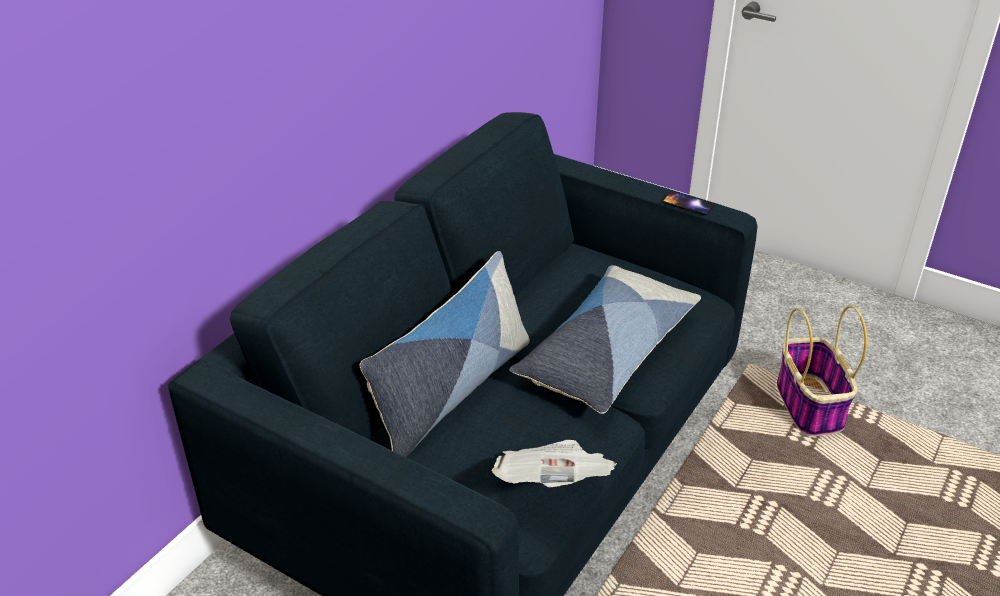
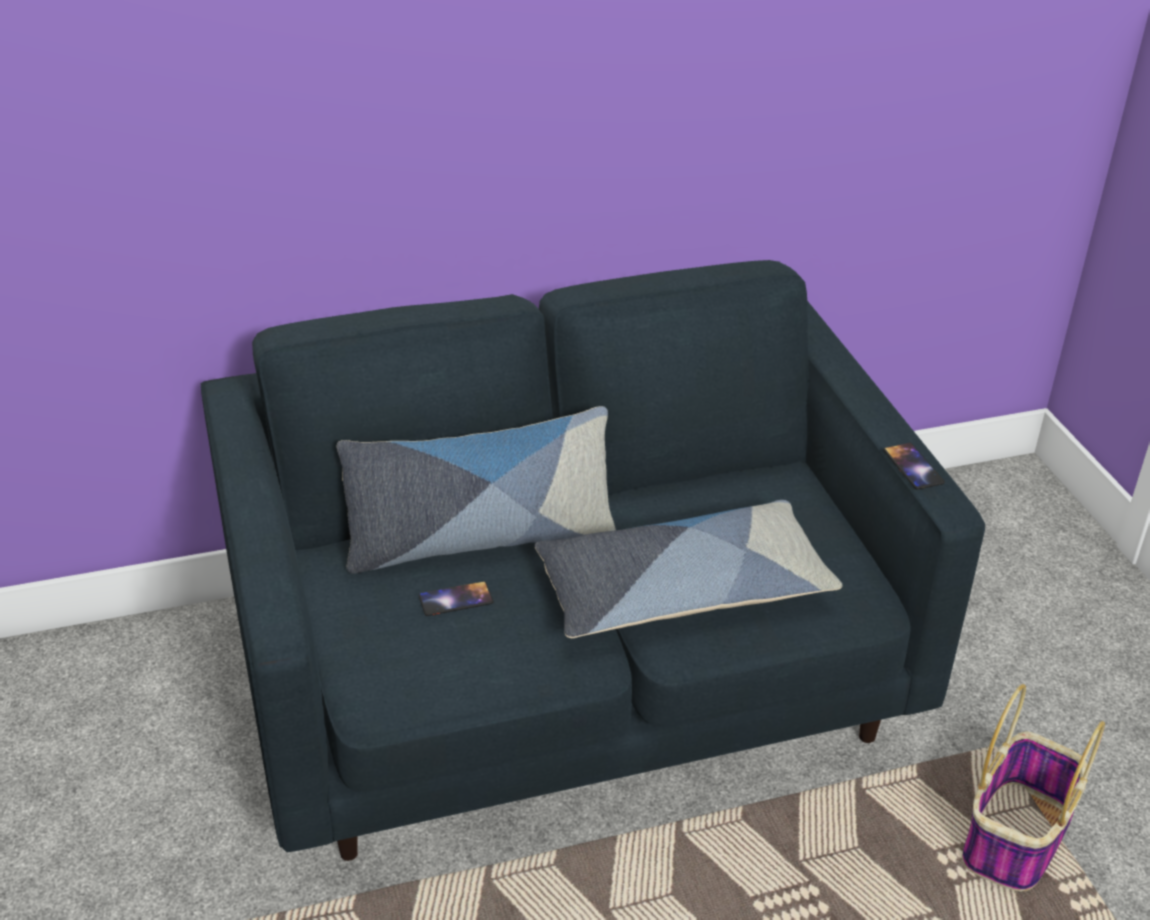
camera: 40 degrees right, 0 degrees up
newspaper [492,440,617,487] -> none
none -> phone [419,581,493,616]

